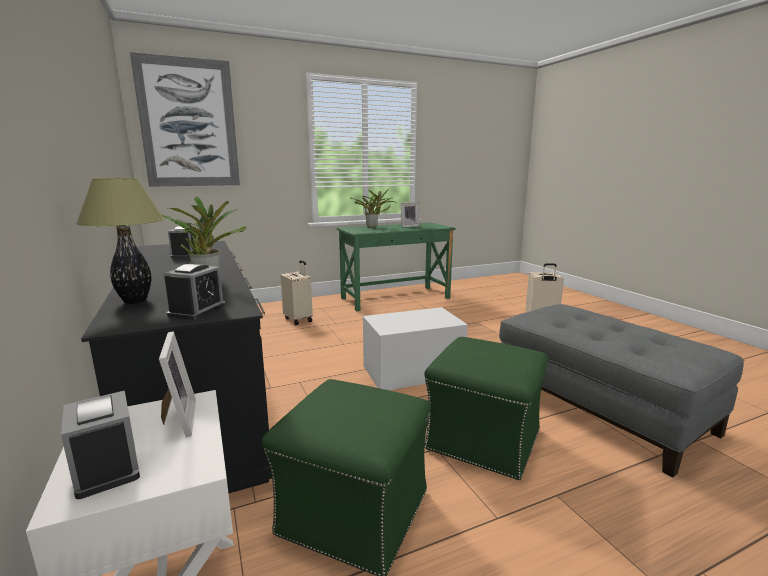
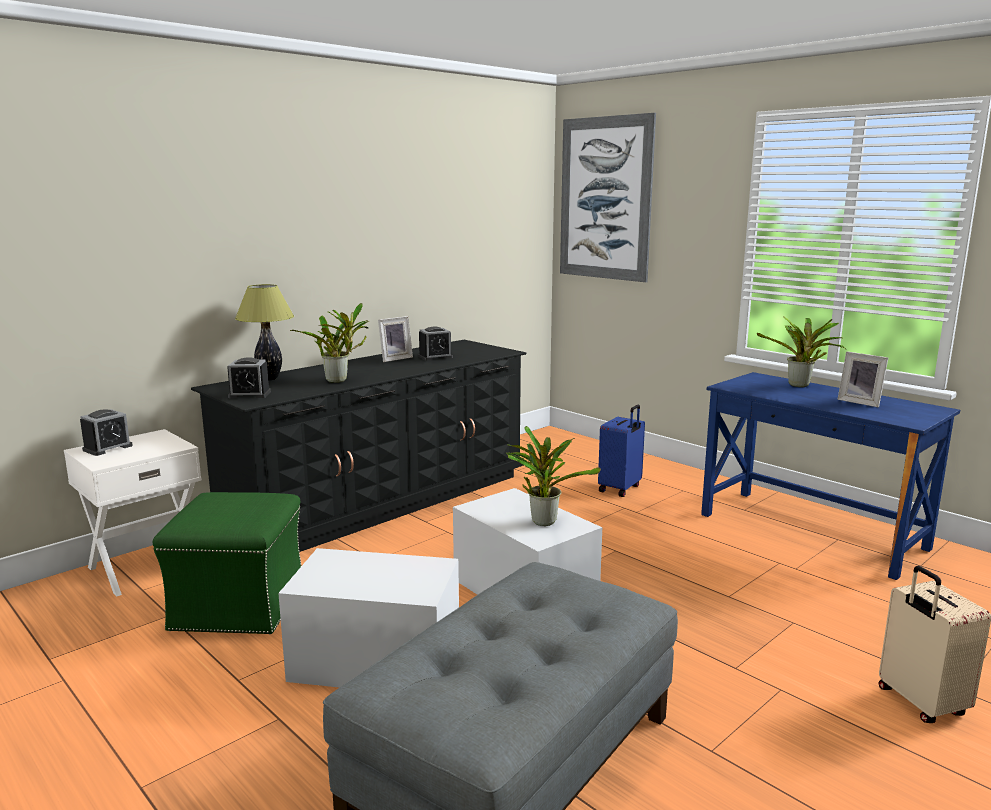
camera: 70 degrees right, 0 degrees up
picture frame [159,331,196,437] -> picture frame moved to [378,316,413,362]
beige suitcase [280,260,313,325] -> blue suitcase [598,405,645,497]
green desk [337,223,456,311] -> blue desk [701,372,960,580]
green ottoman [425,337,548,480] -> white storage box [278,548,459,688]
none -> potted plant [506,426,601,526]

